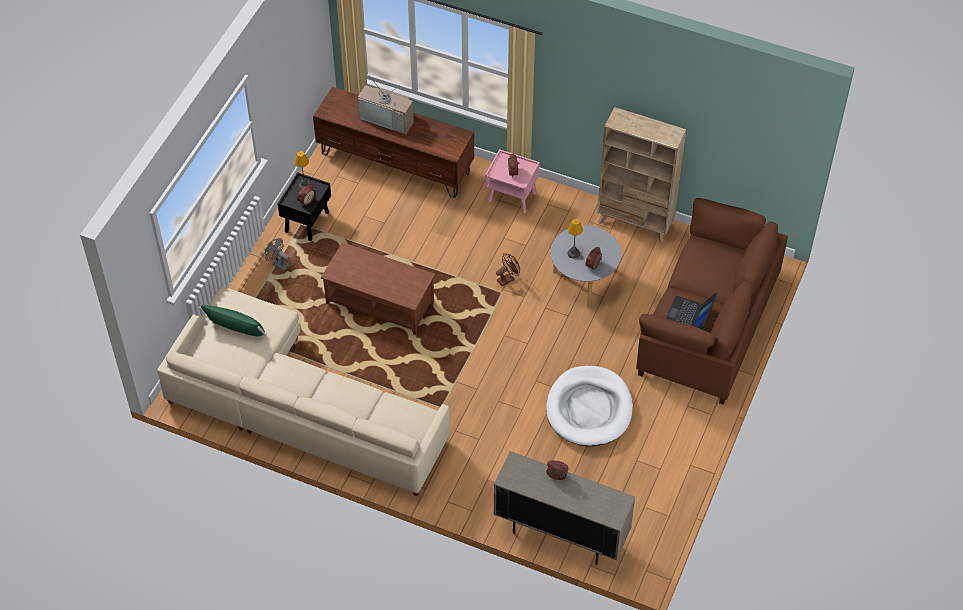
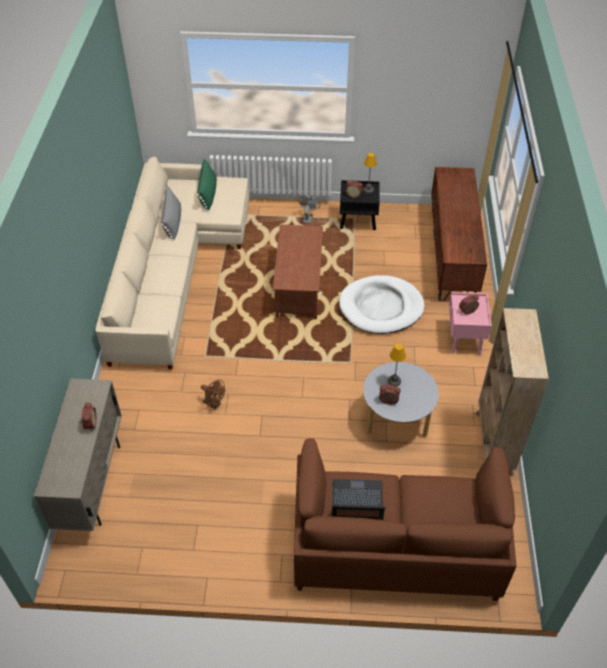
camera: 70 degrees right, 5 degrees down
television [358,78,414,134] -> none
brown fan [496,253,520,286] -> brown fan moved to [201,380,225,409]
white dog bed [546,366,633,446] -> white dog bed moved to [339,275,425,334]
none -> grey pillow [161,186,181,241]

